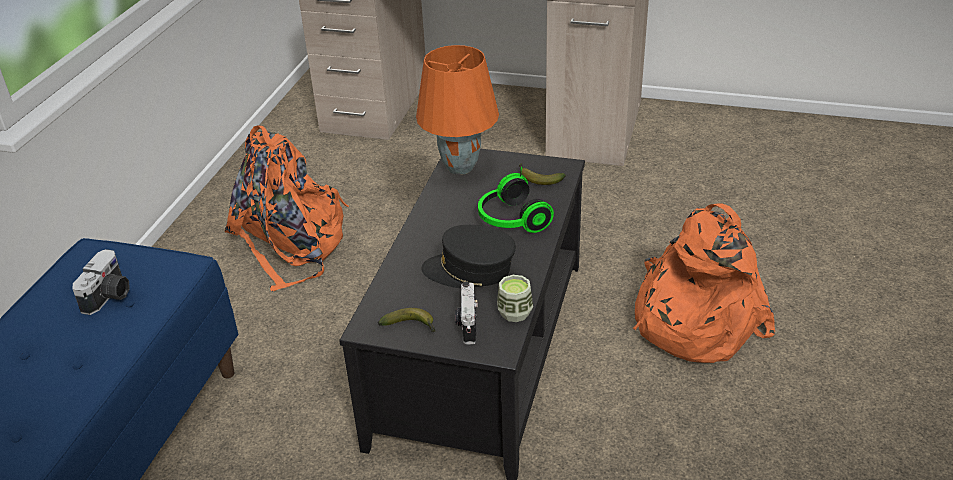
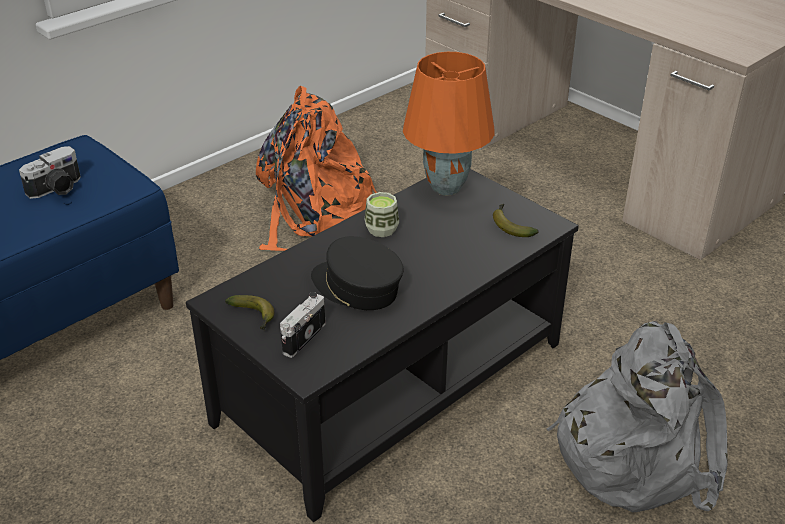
camera: 30 degrees right, 0 degrees up
headphones [478,167,554,233] -> none
cup [497,275,533,322] -> cup moved to [365,192,399,237]
orange backpack [633,204,775,363] -> grey backpack [547,321,728,512]

